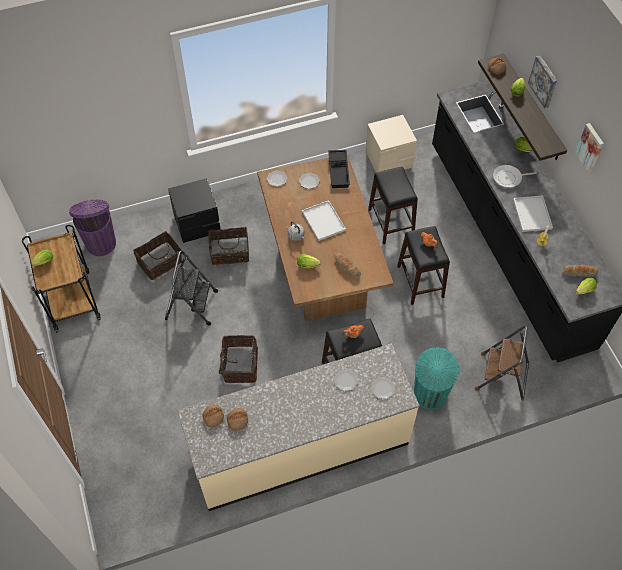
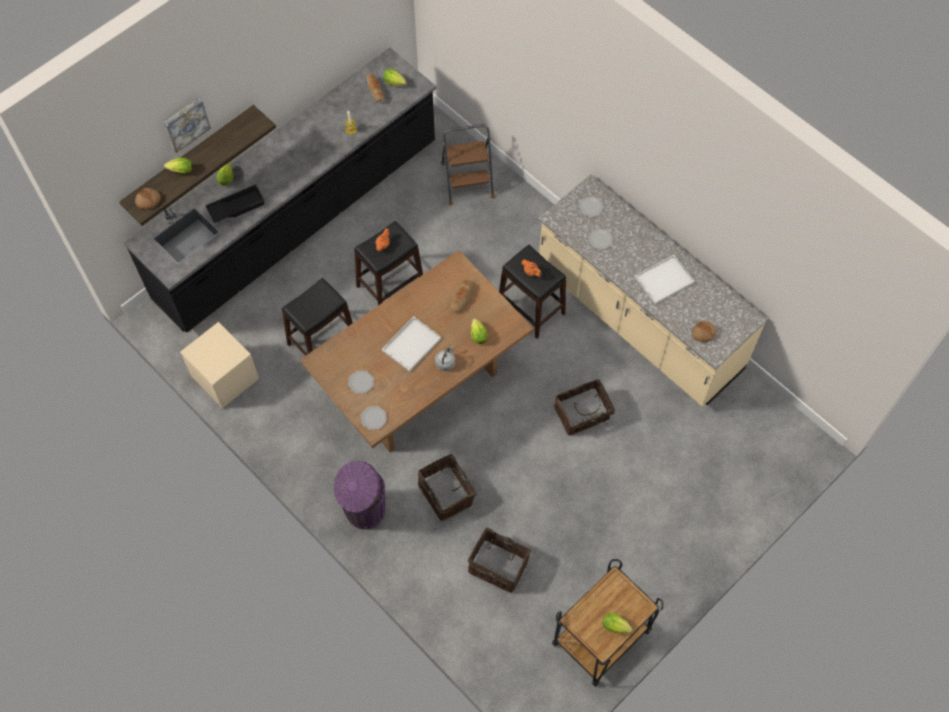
camera: 115 degrees left, 5 degrees up
purple trash can [69,200,116,256] -> purple trash can moved to [333,461,385,529]
black step ladder [165,251,218,326] -> none
black nightstand [168,178,221,243] -> none
bread [227,408,248,431] -> none
black tray [328,150,350,188] -> black tray moved to [206,184,265,223]
turquoise trash can [414,347,459,409] -> none
frying pan [493,165,537,188] -> none
white tray [513,195,553,232] -> white tray moved to [635,255,695,304]
picture [575,123,604,173] -> none

